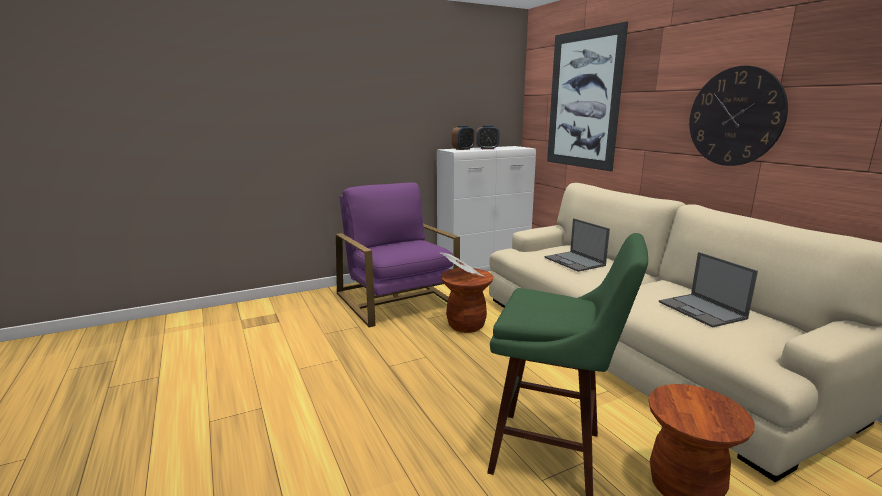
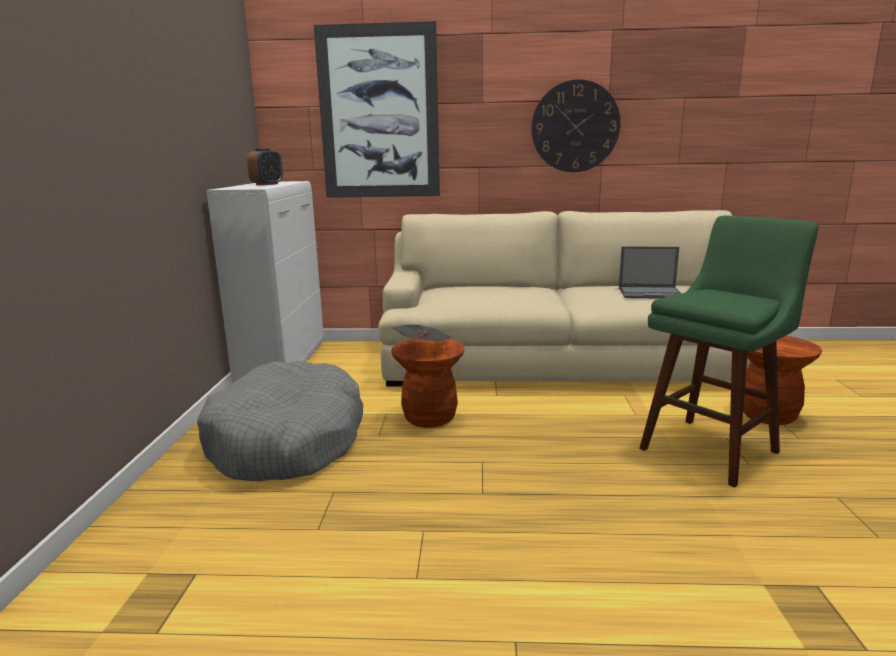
camera: 60 degrees left, 0 degrees up
purple armchair [336,183,460,327] -> grey dog bed [197,361,363,481]
alarm clock [452,125,474,150] -> none
laptop [545,218,610,272] -> none

